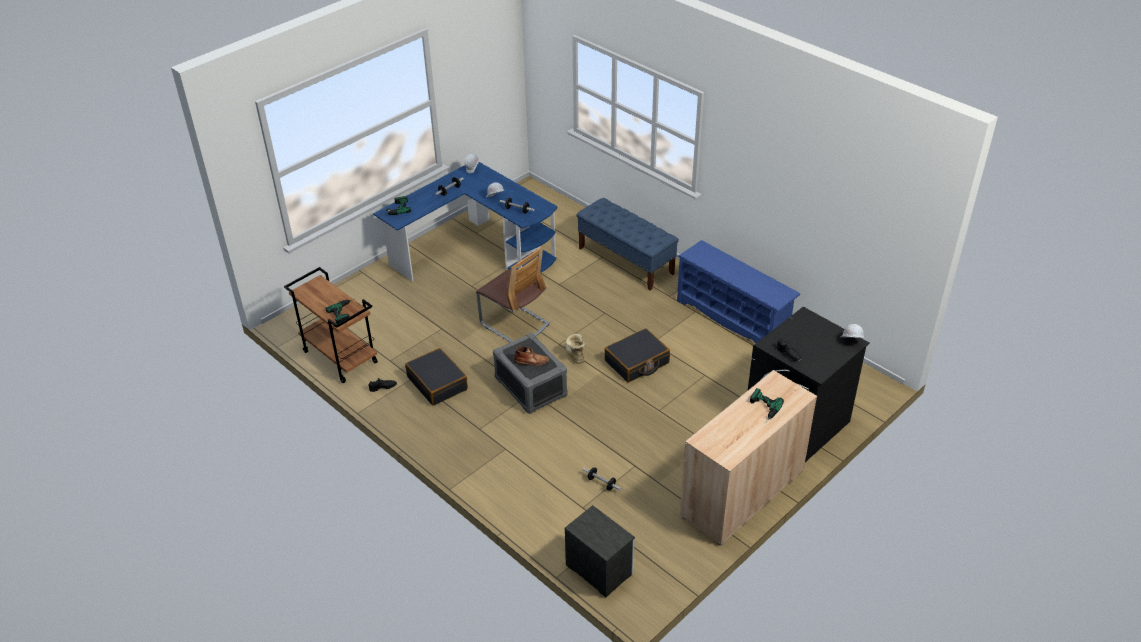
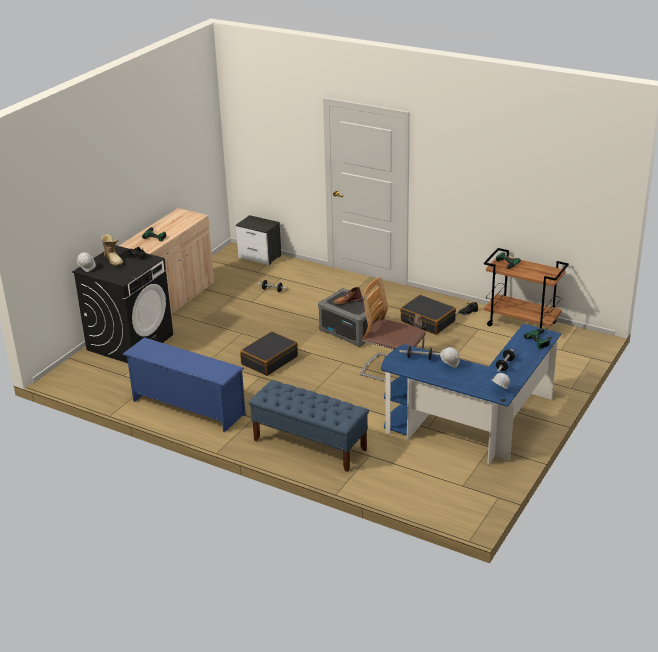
camera: 165 degrees right, 10 degrees down
boot [565,334,585,364] -> boot moved to [101,234,123,267]

